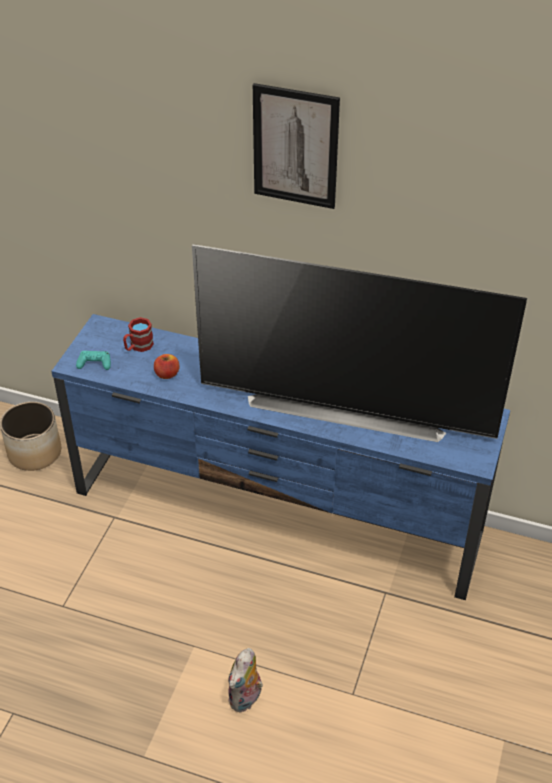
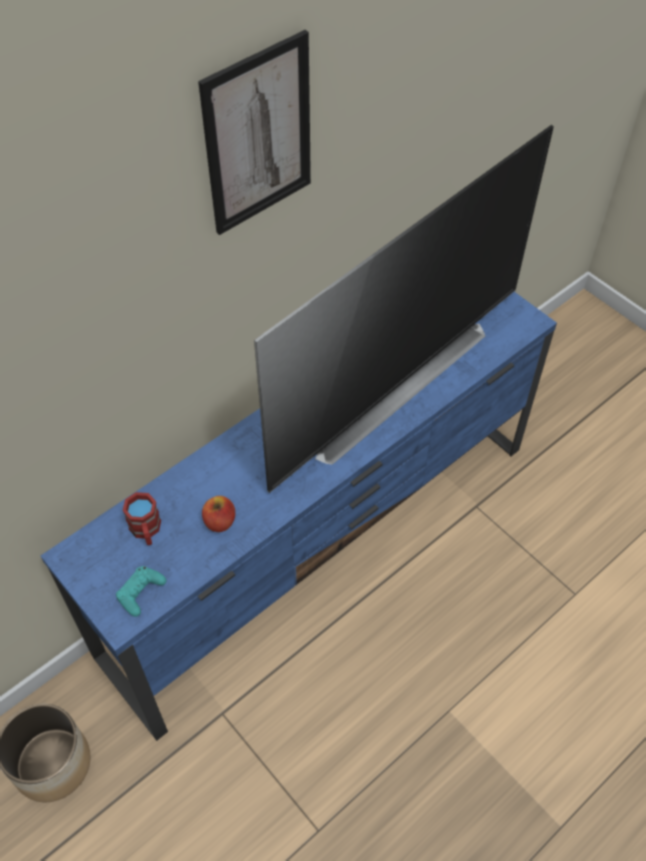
camera: 60 degrees left, 10 degrees up
plush toy [228,648,263,713] -> none

